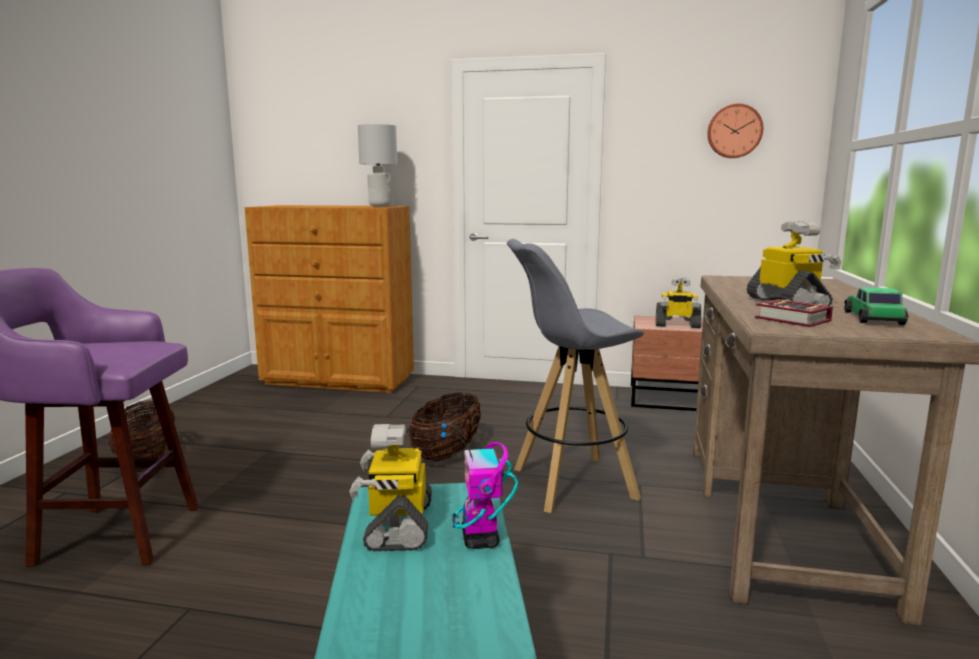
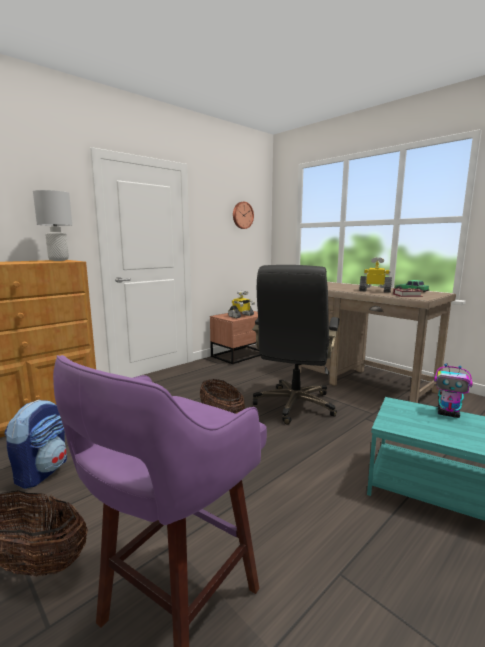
camera: 55 degrees left, 0 degrees up
toy robot [349,424,432,551] -> none
grey stool [507,239,644,513] -> black office chair [252,265,340,424]
none -> backpack [4,400,67,489]

